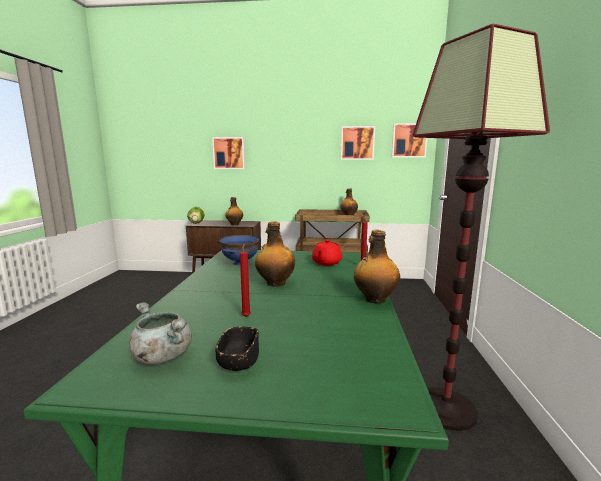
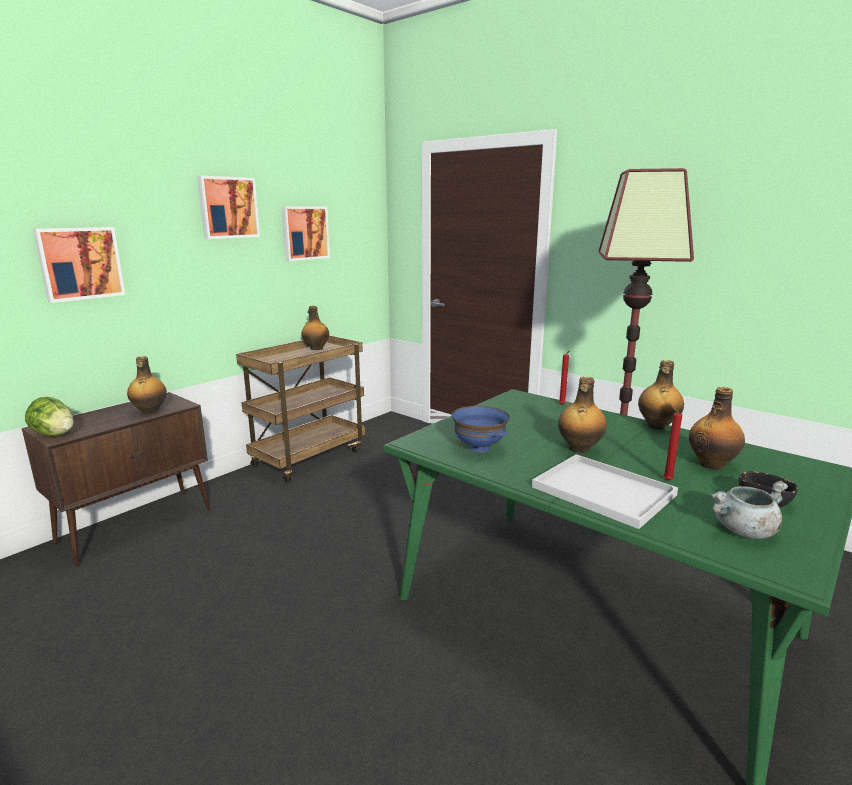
camera: 55 degrees left, 5 degrees up
red teapot [312,239,342,265] -> none
picture [391,123,427,158] -> picture moved to [197,176,260,239]
none -> white tray [532,454,678,529]
none -> bottle [689,387,745,470]

